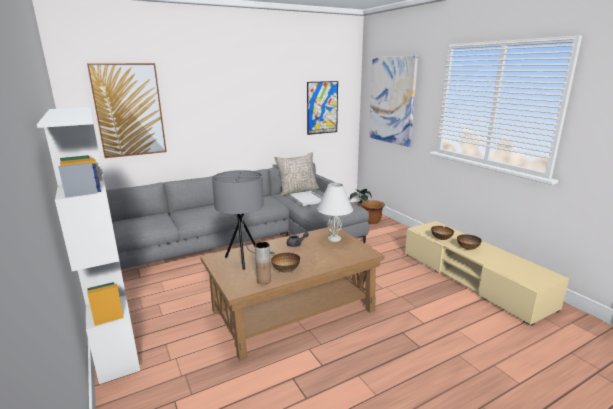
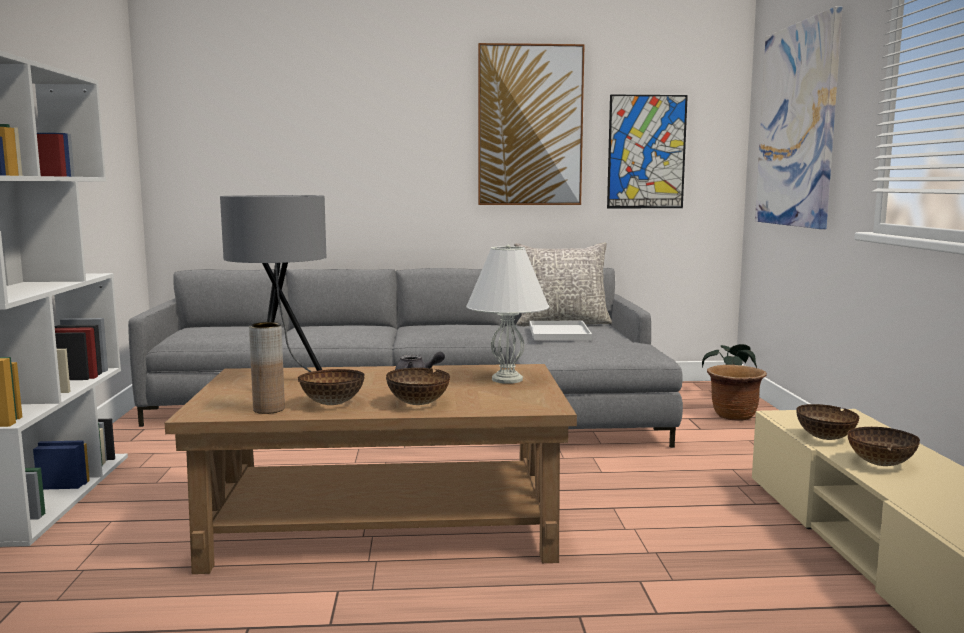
camera: 25 degrees right, 10 degrees down
picture [87,63,167,158] -> picture moved to [478,43,585,205]
none -> bowl [386,368,450,405]

